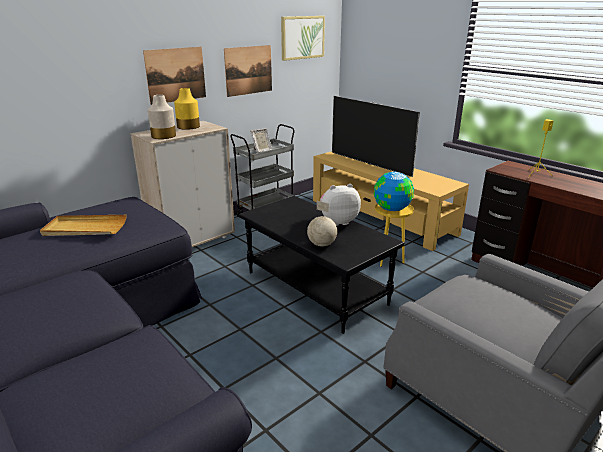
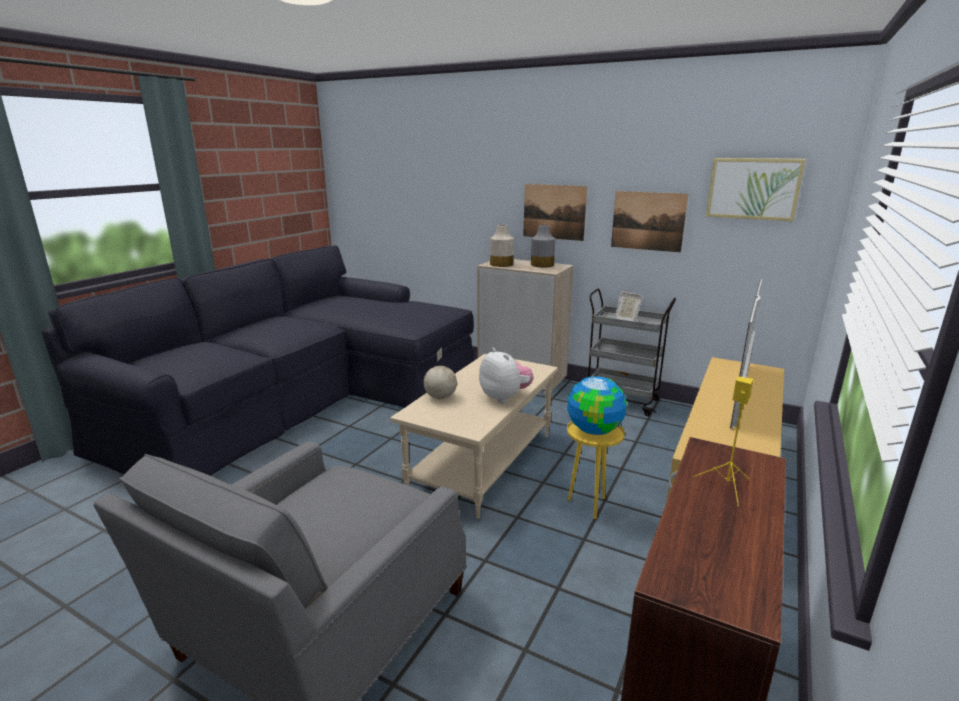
camera: 70 degrees right, 5 degrees down
beige tray [40,215,126,236] -> none
yellow vase [174,88,200,130] -> grey vase [531,225,555,267]
black coffee table [239,196,405,334] -> beige coffee table [390,353,558,519]

